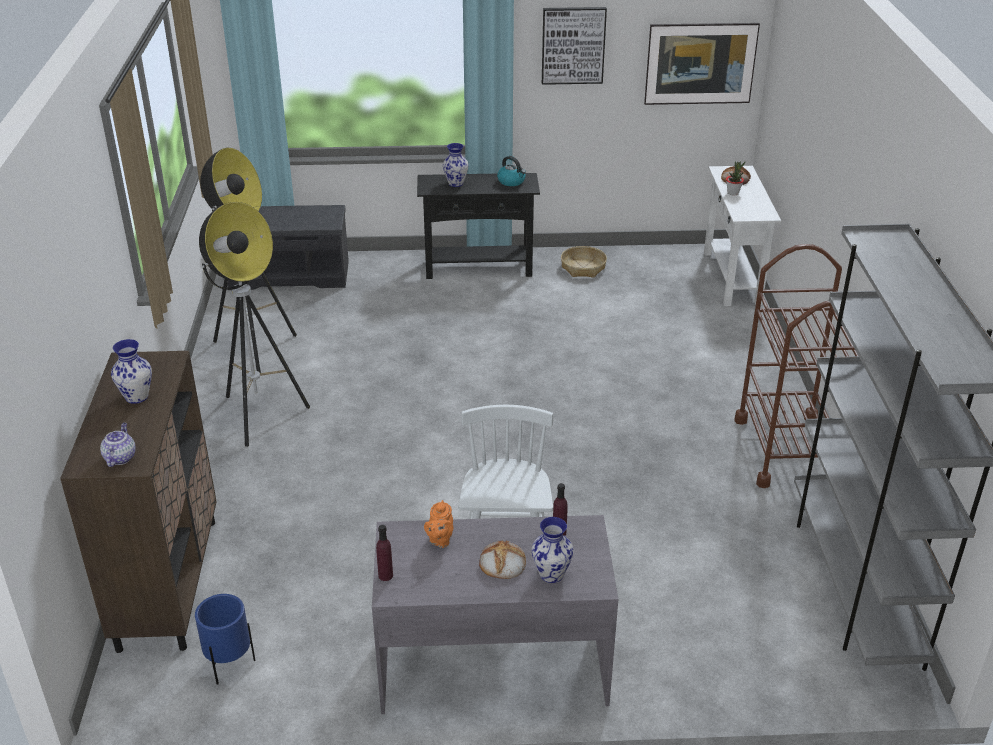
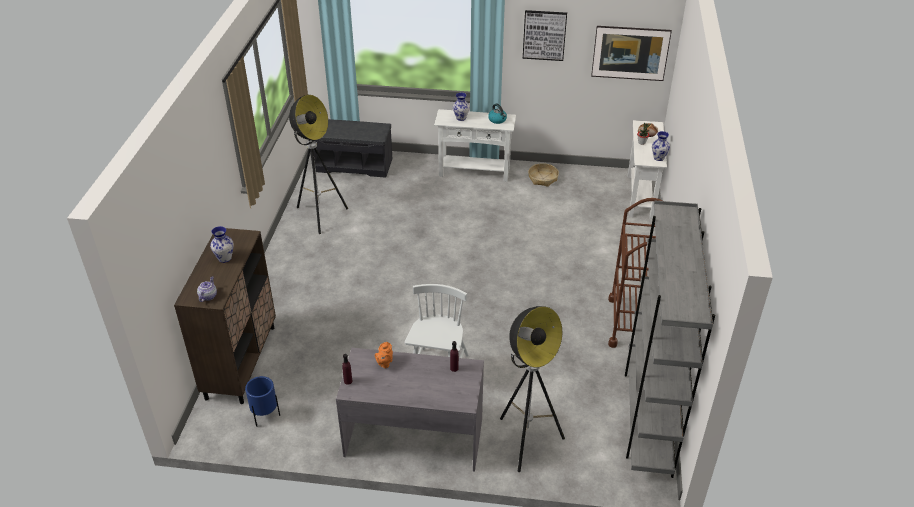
camera: 10 degrees right, 5 degrees up
floor lamp [199,202,310,447] -> floor lamp moved to [500,306,565,472]
black console table [417,173,540,279] -> white console table [434,109,516,182]
bread [479,540,526,579] -> none
vase [531,517,574,583] -> vase moved to [652,131,670,161]

